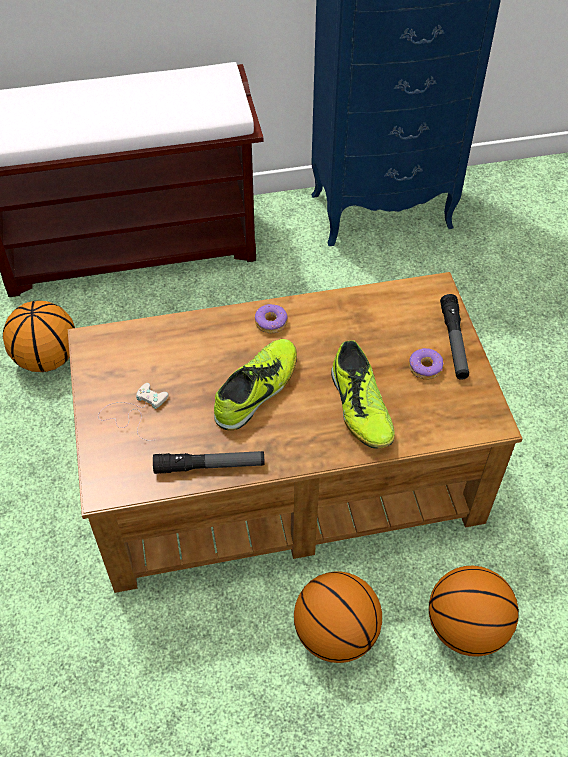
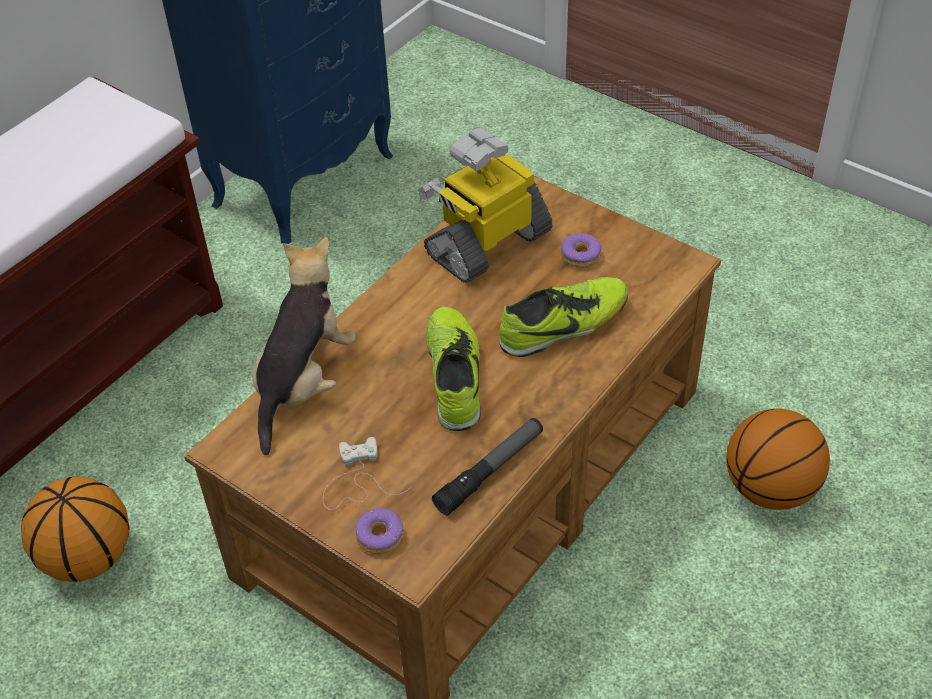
camera: 40 degrees left, 5 degrees down
donut [255,304,287,333] -> donut moved to [355,508,404,554]
basketball [294,572,382,663] -> none
shoe [331,340,395,449] -> shoe turned 60 degrees counterclockwise [499,277,628,357]
flashlight [440,294,469,380] -> none
none -> plush toy [253,237,356,455]
none -> toy robot [418,128,553,283]

